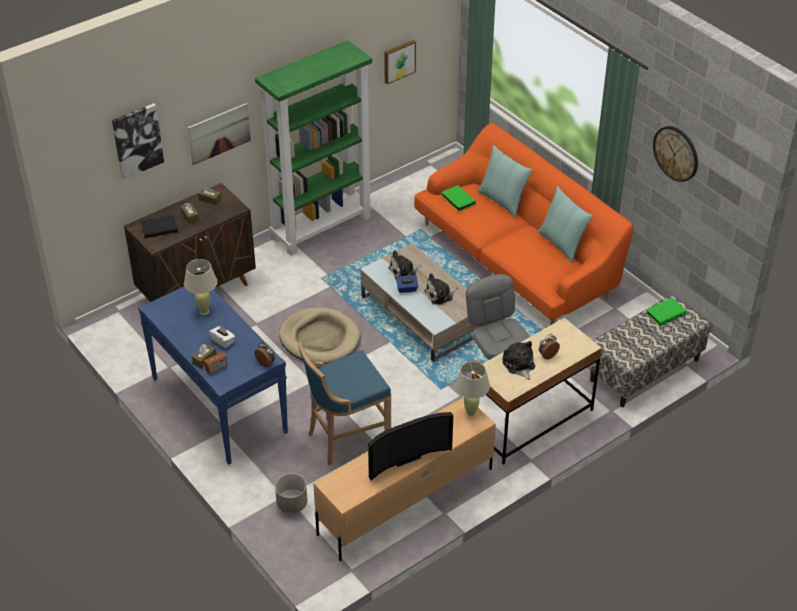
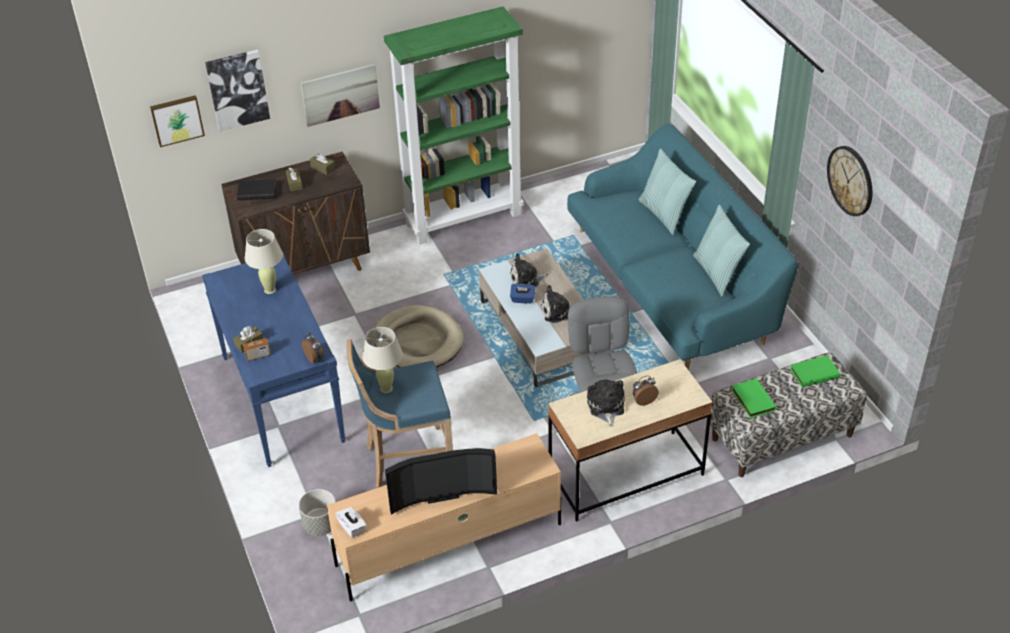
camera: 15 degrees right, 0 degrees up
white tissue box [209,325,235,348] -> white tissue box moved to [336,507,366,538]
picture [384,40,416,84] -> picture moved to [150,95,205,147]
orange sofa [414,123,634,326] -> turquoise sofa [567,124,798,370]
green book [441,185,476,212] -> green book moved to [731,378,776,418]
beige table lamp [455,361,490,418] -> beige table lamp moved to [362,327,403,394]

